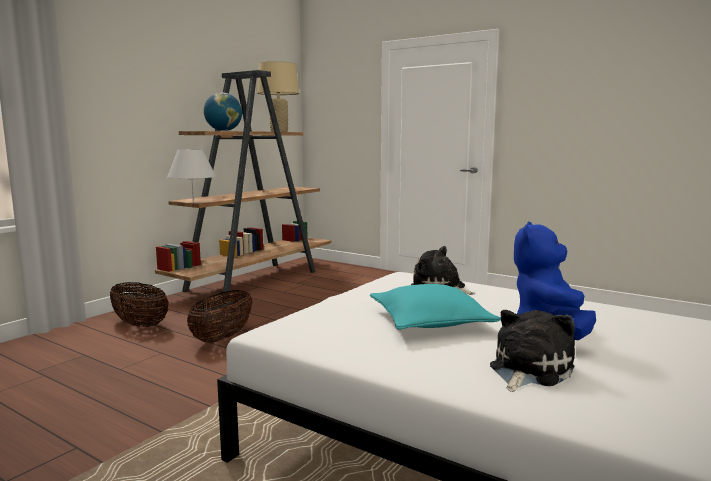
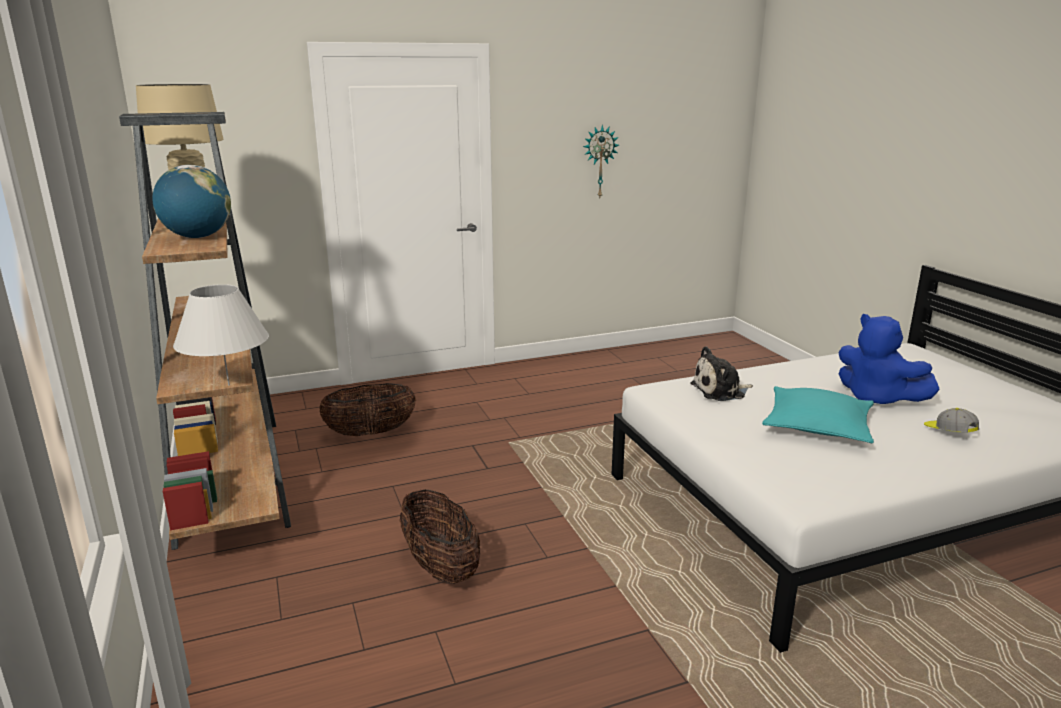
camera: 55 degrees left, 10 degrees up
basket [110,282,169,327] -> basket moved to [319,383,416,436]
plush toy [490,310,575,392] -> cap [924,408,979,433]
none -> wall clock [583,125,619,198]

